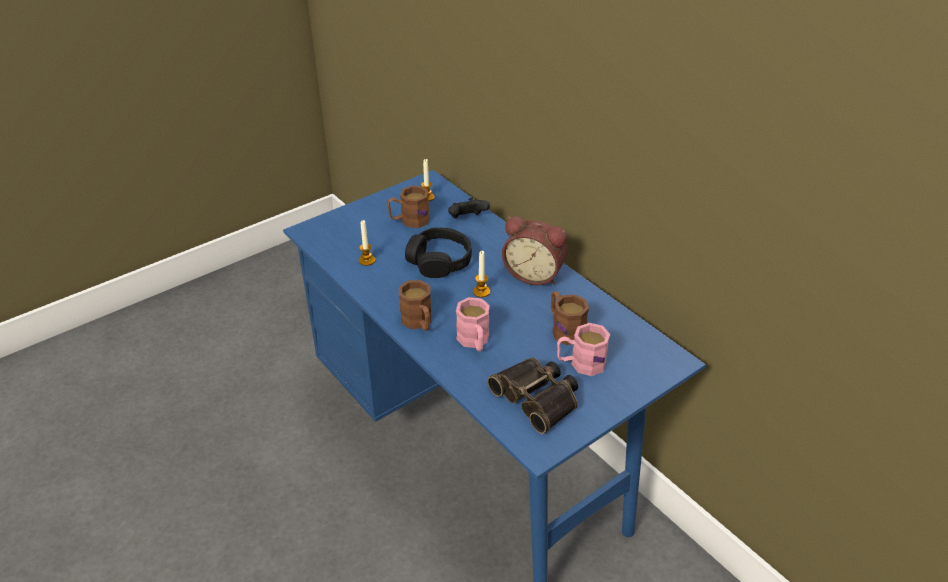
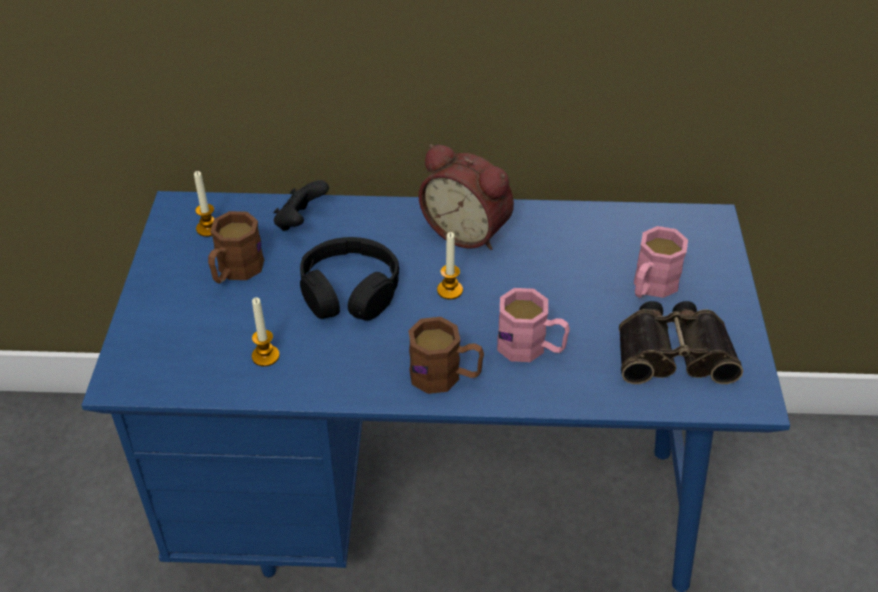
camera: 50 degrees left, 5 degrees up
alarm clock [502,216,568,285] -> alarm clock turned 60 degrees clockwise [419,144,514,250]
brown mug [551,291,589,345] -> none

